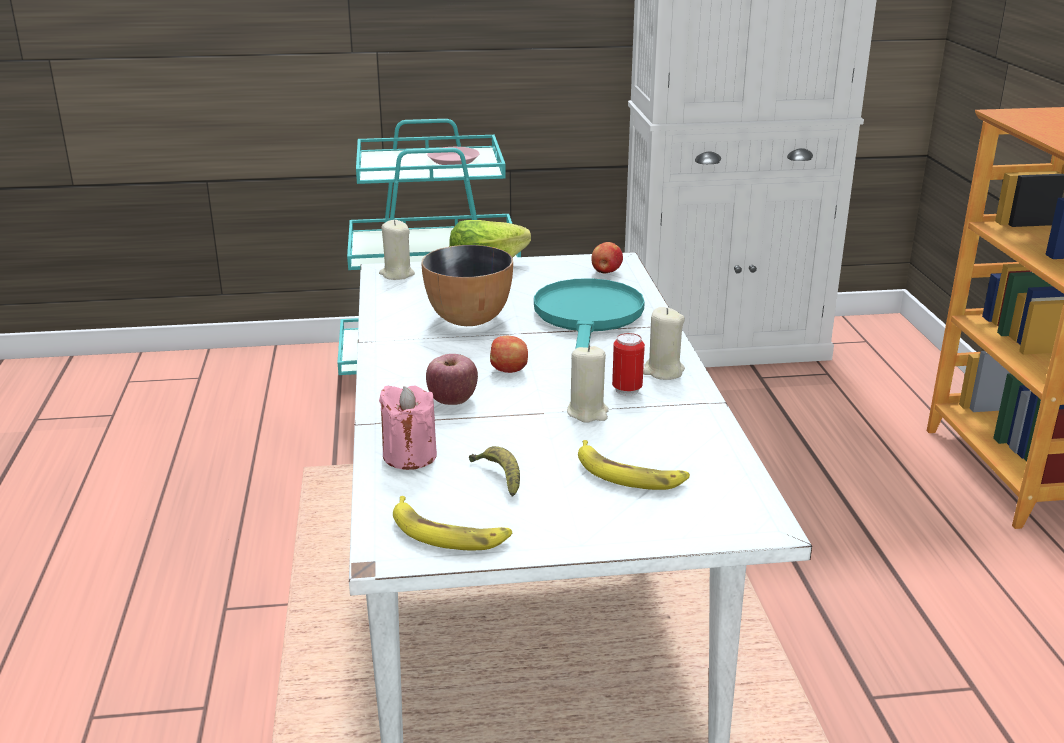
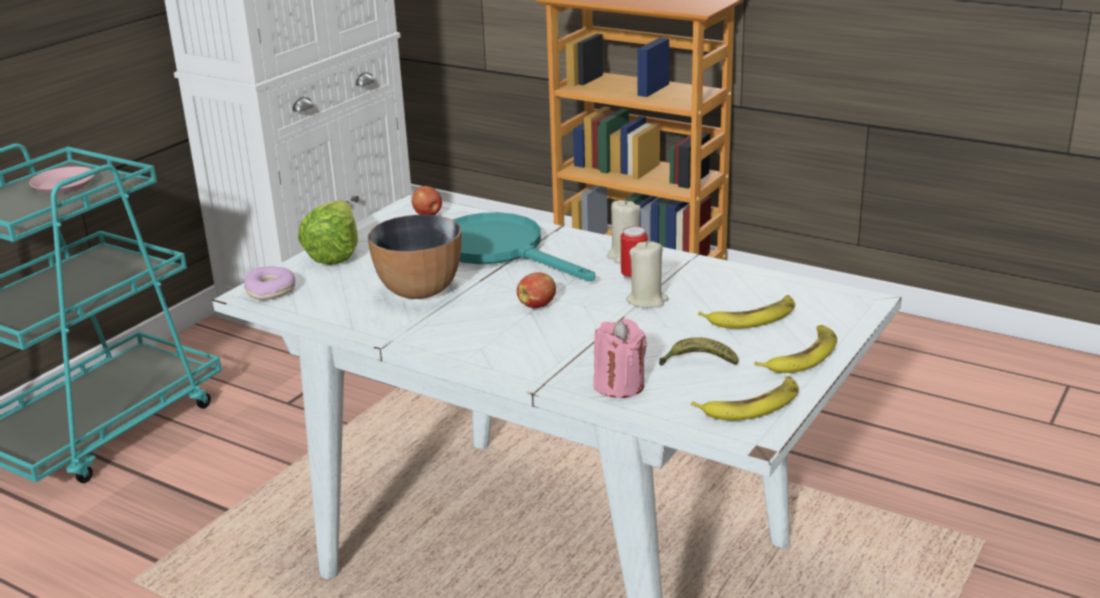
camera: 50 degrees left, 0 degrees up
beige candle [379,220,415,280] -> donut [244,267,295,300]
apple [426,354,478,405] -> none
none -> banana [754,325,837,373]

